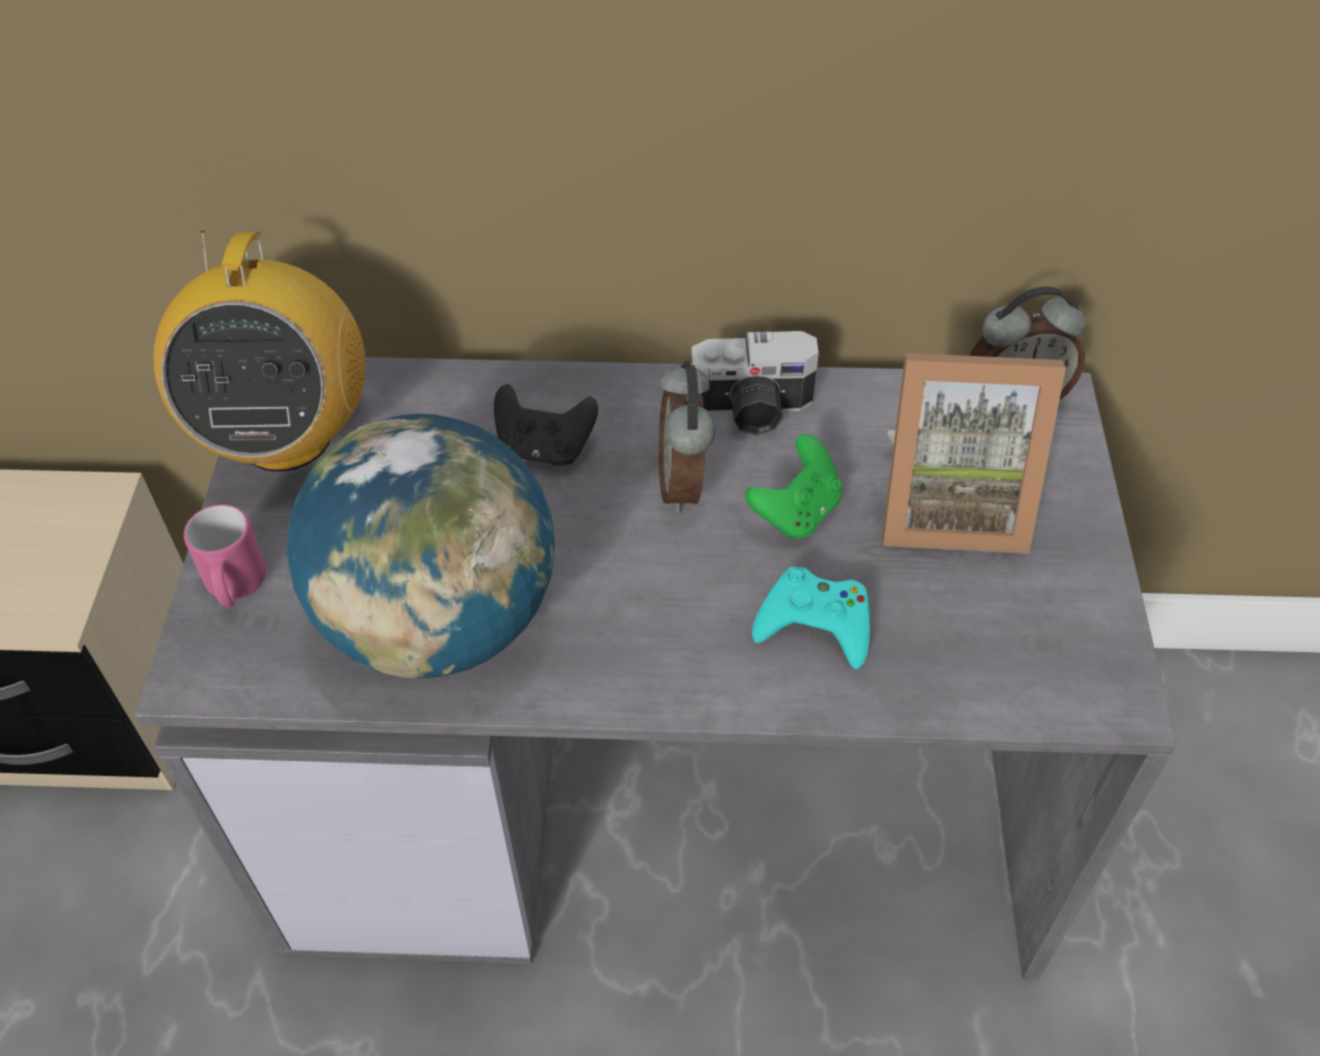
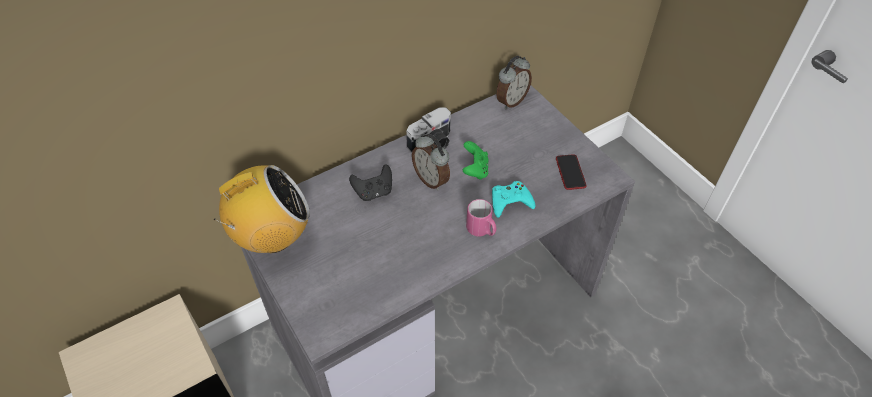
camera: 35 degrees left, 0 degrees up
radio [154,231,366,472] -> radio turned 75 degrees counterclockwise [214,165,310,253]
pink mug [184,504,266,607] -> pink mug moved to [466,199,496,237]
globe [287,414,555,678] -> none
picture frame [882,353,1066,554] -> none
none -> phone [556,154,587,190]

